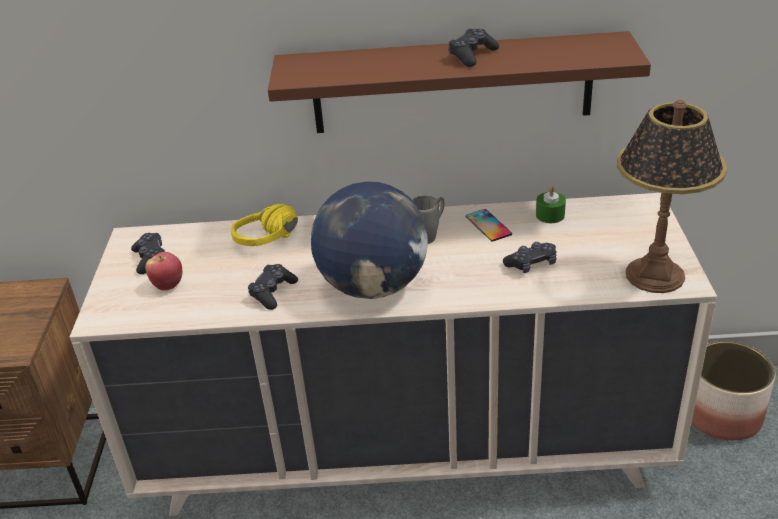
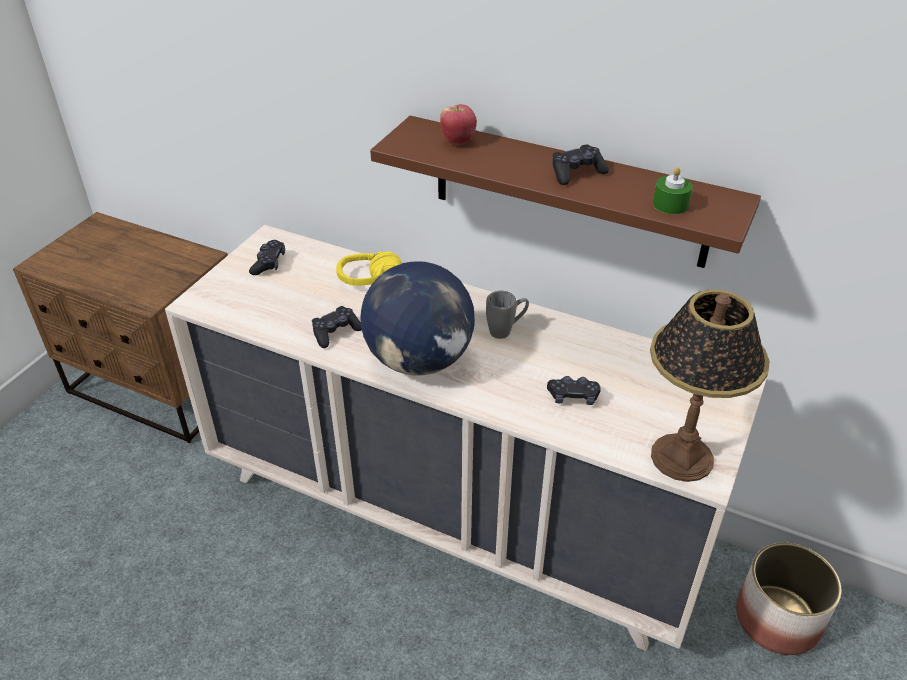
camera: 25 degrees right, 5 degrees up
apple [145,252,183,291] -> apple moved to [440,104,477,145]
phone [466,209,512,241] -> none
green candle [536,186,566,223] -> green candle moved to [653,167,693,214]

